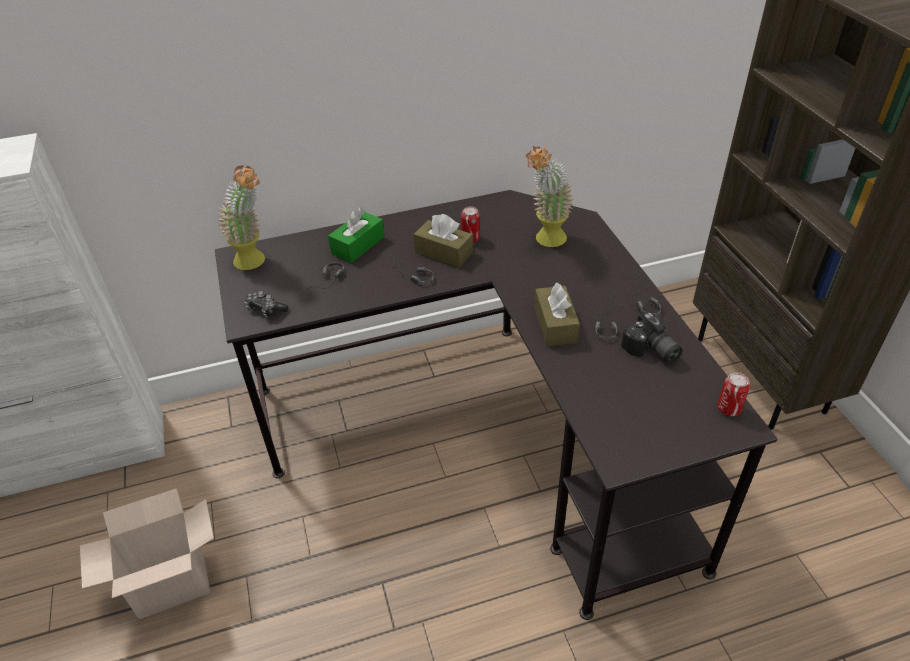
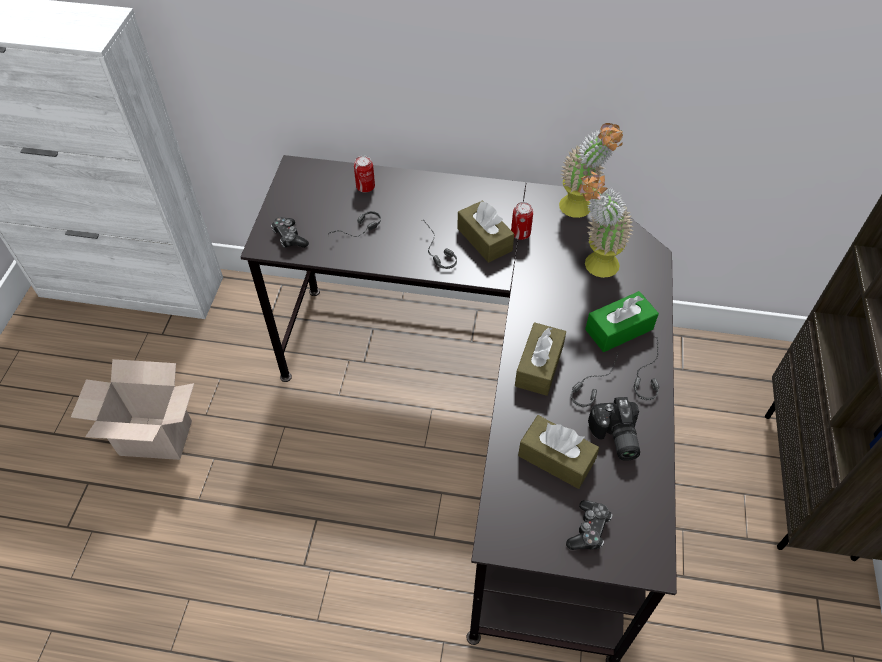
camera: 25 degrees right, 10 degrees up
potted plant [217,165,265,270] -> potted plant moved to [559,123,623,218]
green tissue box [328,207,385,263] -> green tissue box moved to [585,291,659,352]
can [717,372,750,416] -> can moved to [354,156,375,192]
none -> brown tissue box [518,415,599,489]
none -> game controller [566,500,612,550]

